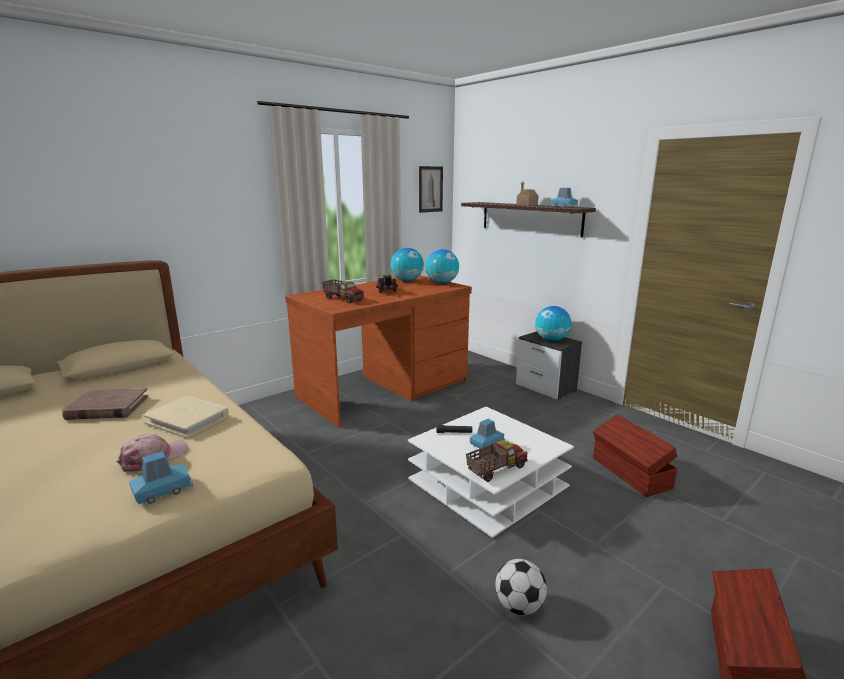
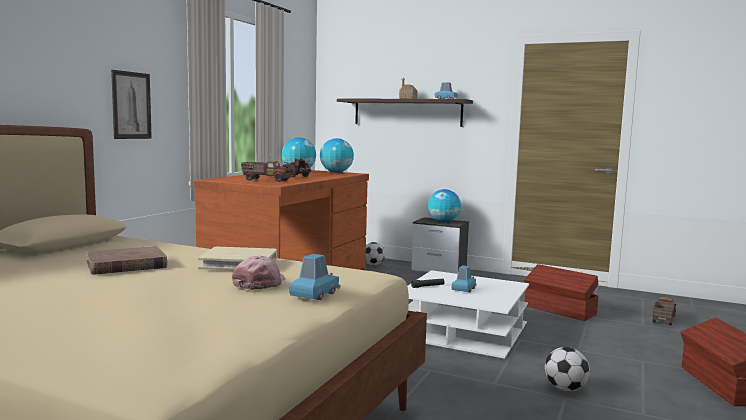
camera: 25 degrees left, 10 degrees down
picture [419,166,443,213] -> picture moved to [111,70,152,139]
toy truck [466,440,528,482] -> toy truck moved to [653,297,676,325]
none -> football [366,242,385,265]

